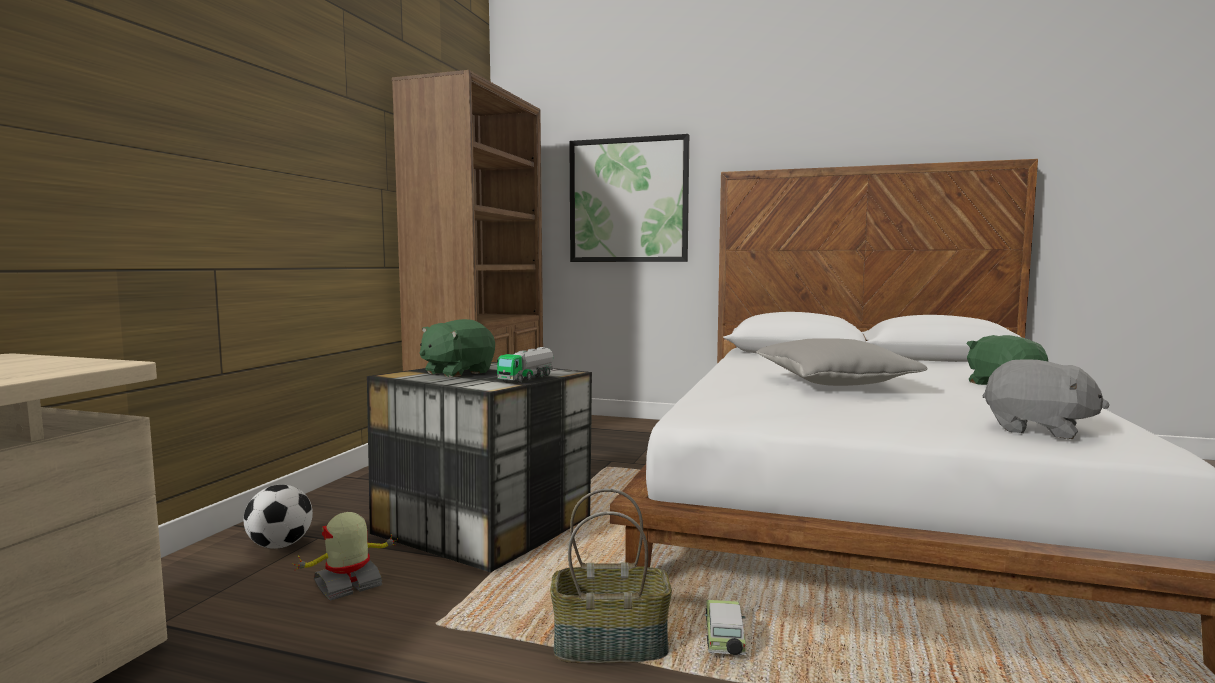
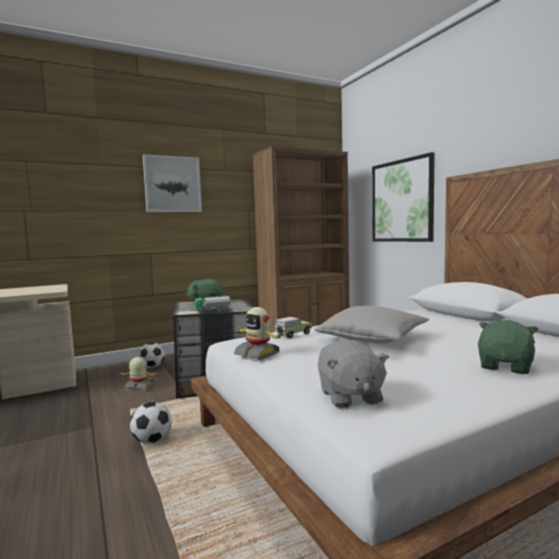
camera: 45 degrees right, 0 degrees up
basket [550,489,672,663] -> football [130,402,171,444]
toy car [705,600,747,655] -> toy car moved to [274,317,312,338]
none -> picture [143,154,202,212]
none -> toy robot [234,307,282,360]

